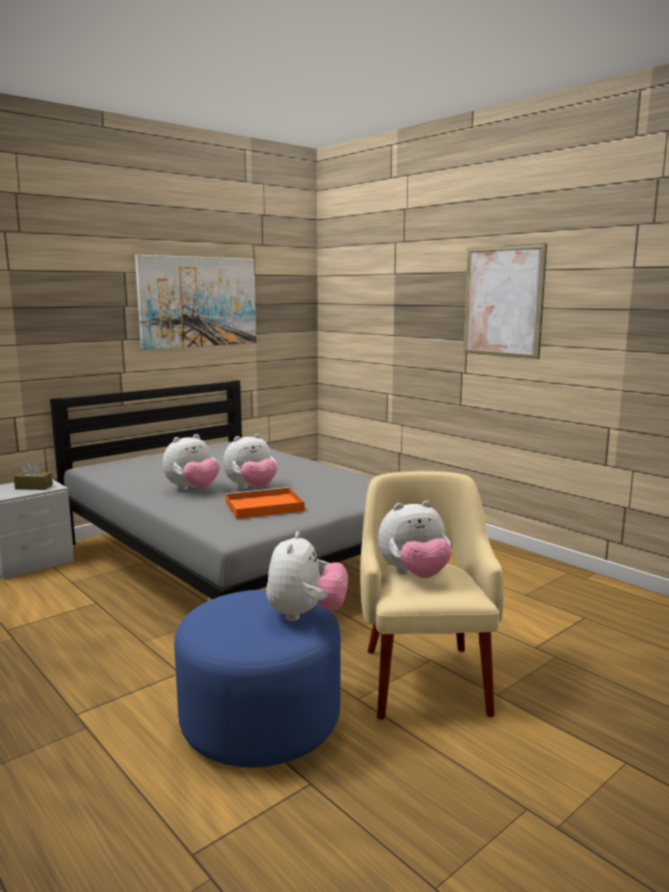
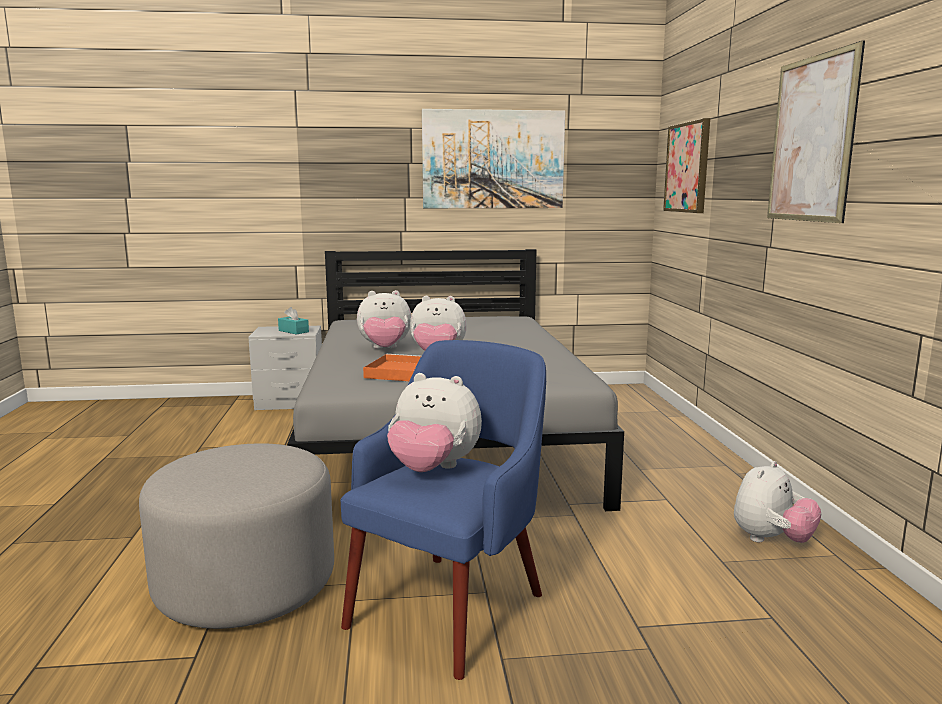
camera: 35 degrees right, 0 degrees up
brown tissue box [14,462,53,490] -> turquoise tissue box [278,307,309,335]
blue ottoman [174,590,341,767] -> grey ottoman [139,443,334,629]
plush toy [266,532,348,621] -> plush toy moved to [734,461,821,543]
beige armchair [360,471,504,720] -> blue armchair [340,340,546,680]
none -> picture [663,118,710,213]

